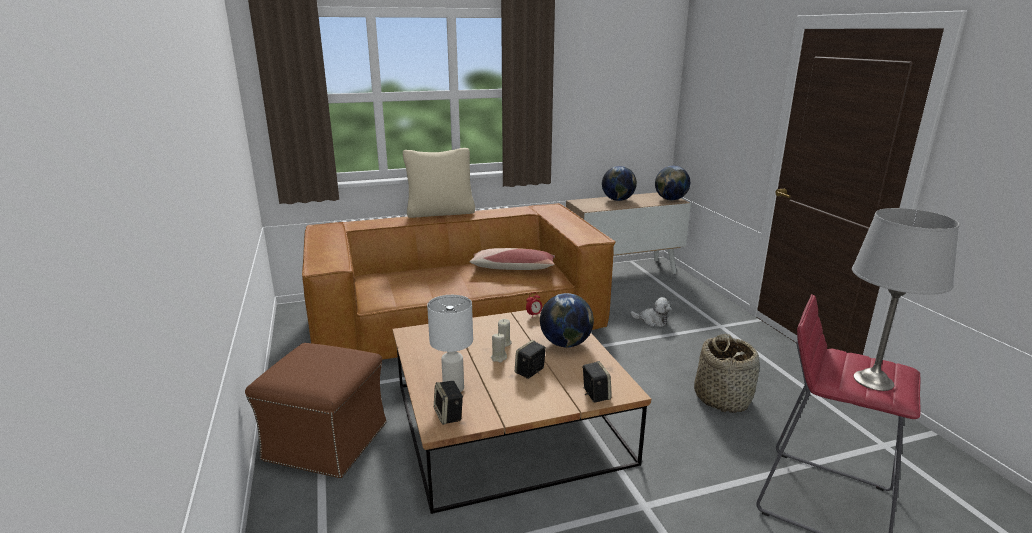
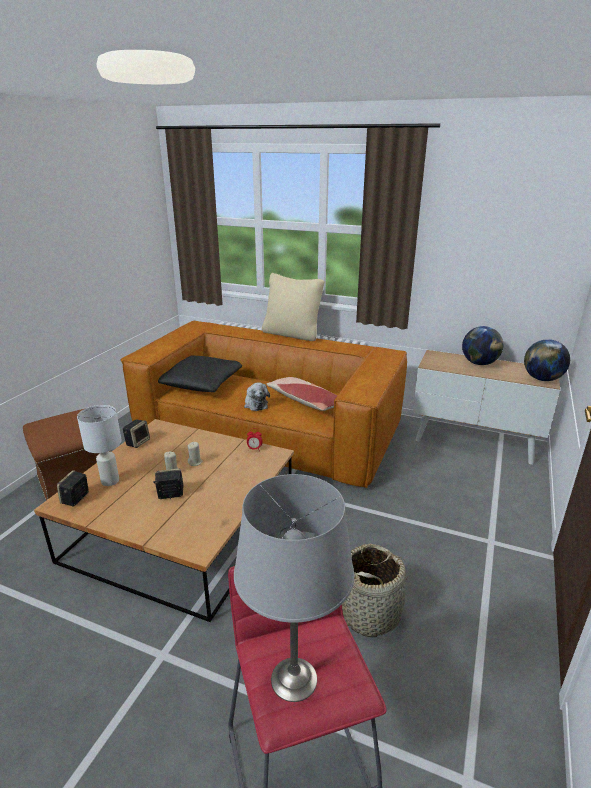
camera: 40 degrees right, 5 degrees up
globe [540,293,594,347] -> none
speaker [582,361,612,403] -> speaker moved to [123,419,150,448]
plush toy [630,297,672,327] -> plush toy moved to [244,383,270,411]
none -> black pillow [158,355,242,392]

